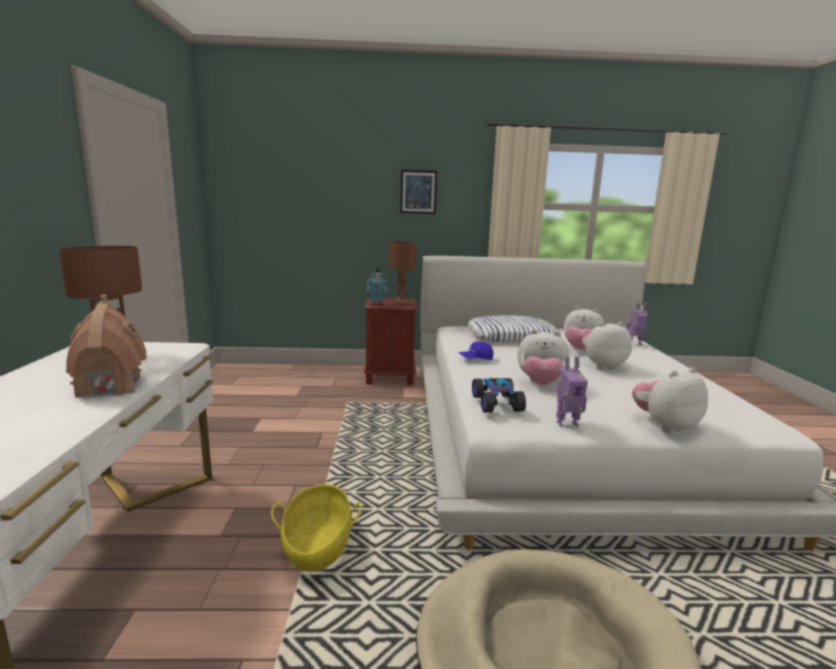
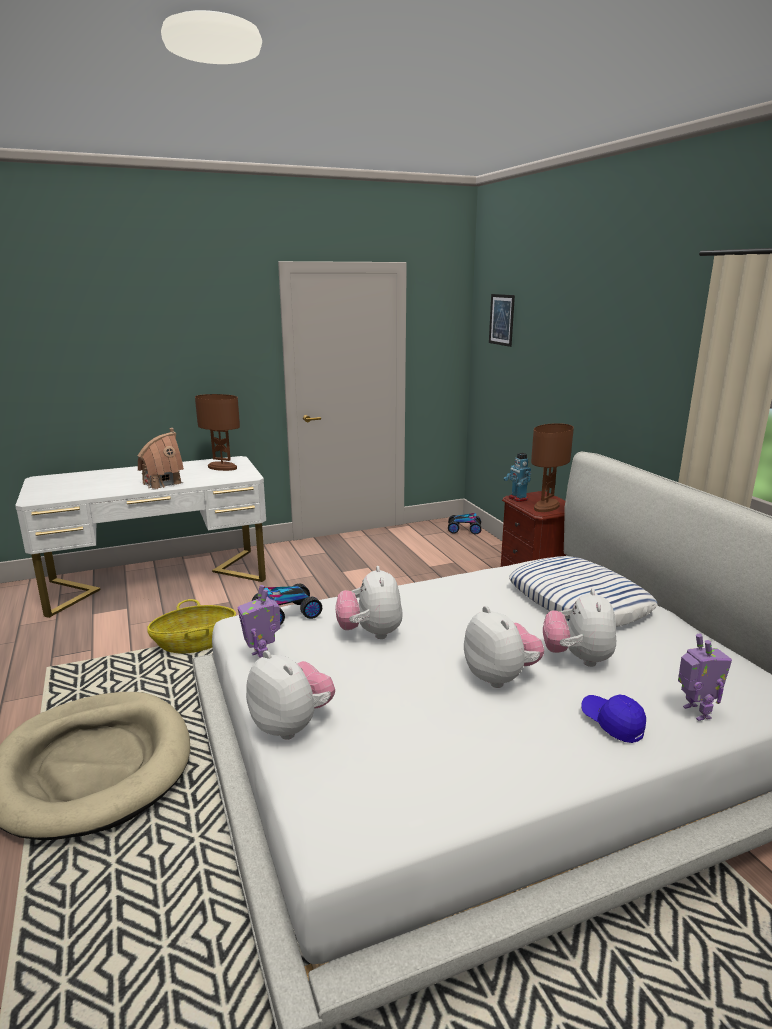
camera: 70 degrees right, 5 degrees up
picture [400,169,437,214] -> picture moved to [489,294,515,347]
blue cap [458,341,493,360] -> blue cap moved to [581,694,646,743]
none -> toy car [448,513,481,535]

